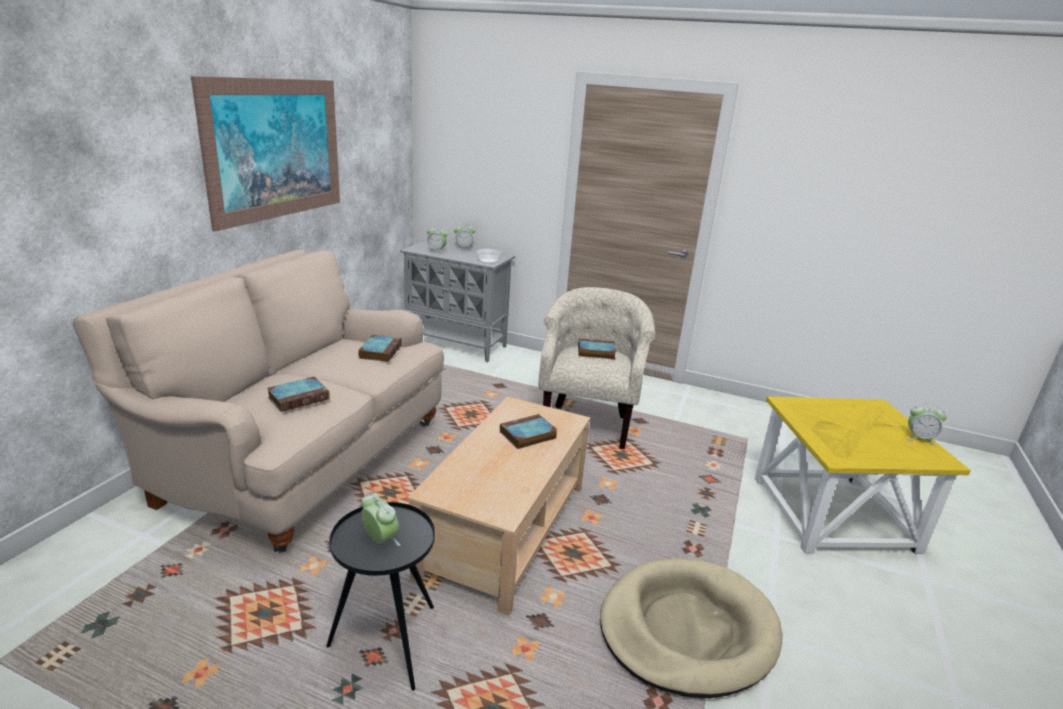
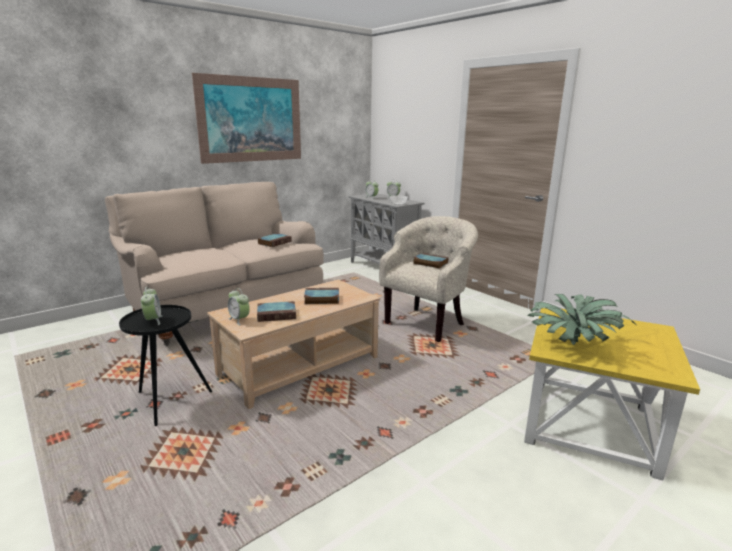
camera: 30 degrees right, 5 degrees down
book [267,377,330,412] -> book moved to [257,301,296,322]
beige dog bed [600,558,782,698] -> none
alarm clock [906,403,947,445] -> alarm clock moved to [228,288,250,325]
none -> potted plant [527,294,636,345]

